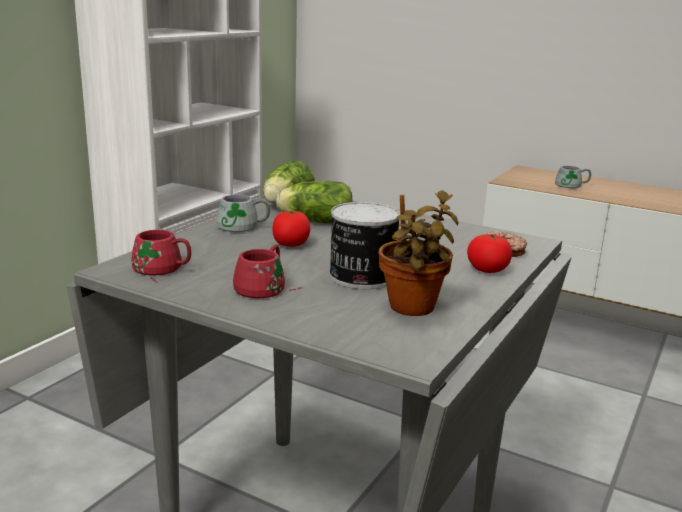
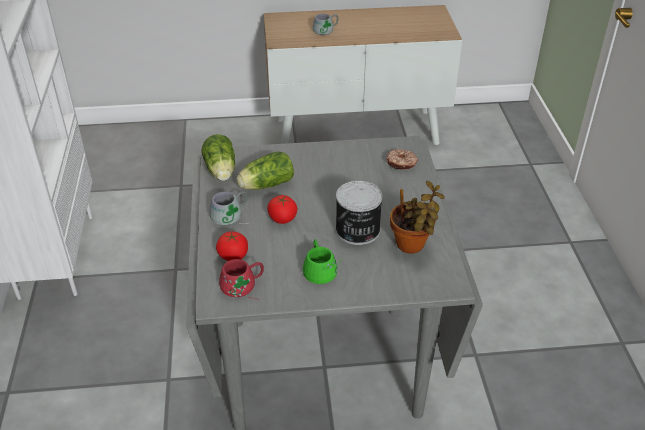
camera: 35 degrees left, 20 degrees up
red mug [233,245,303,298] -> green mug [303,239,341,284]
tomato [467,234,512,273] -> tomato moved to [216,232,248,261]

